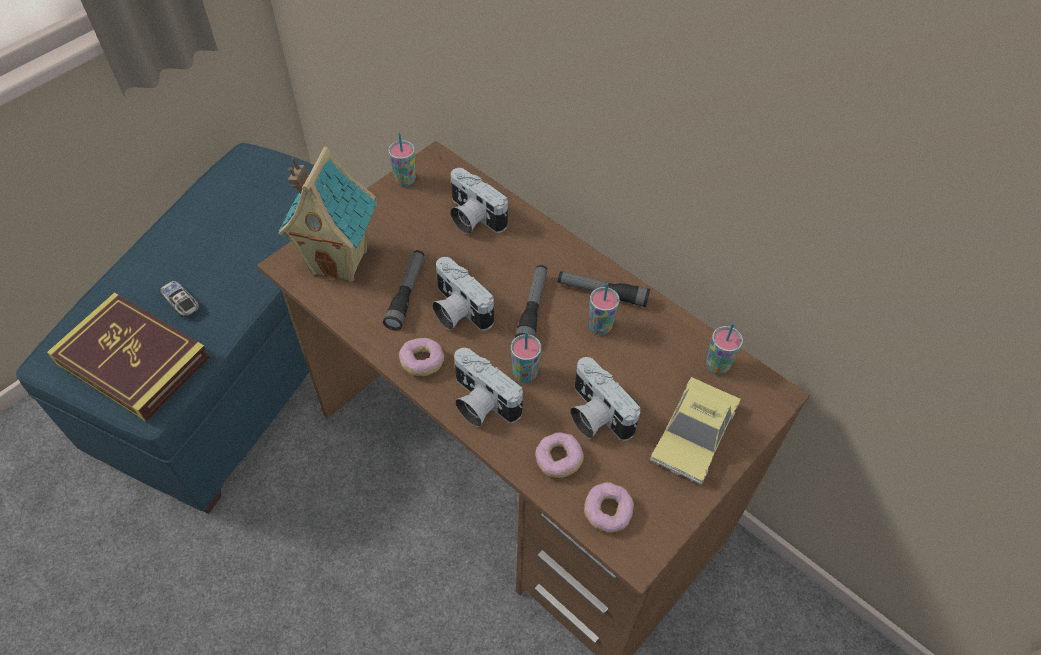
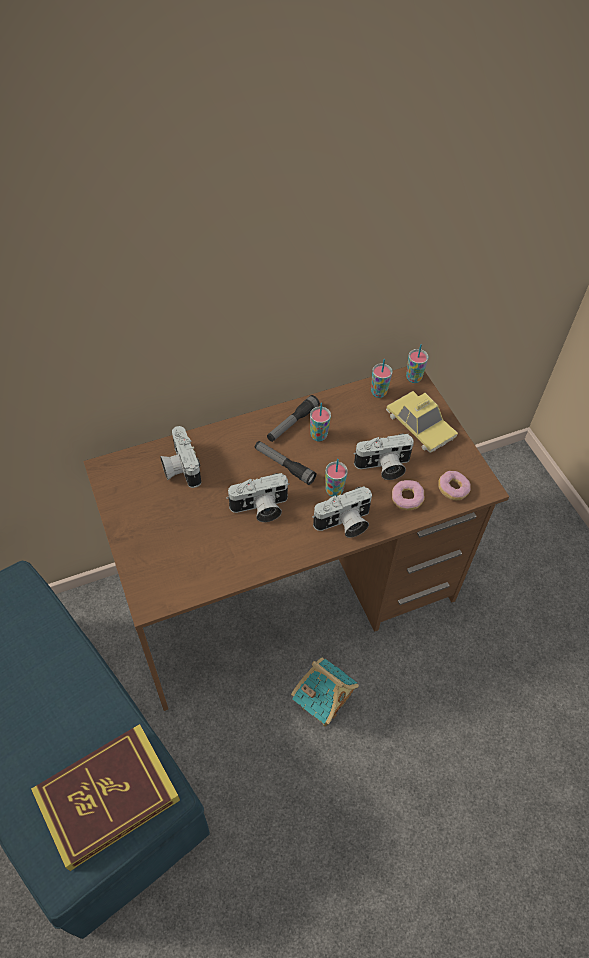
camera: 65 degrees left, 0 degrees up
toy car [160,281,199,317] -> none
toy house [278,147,377,283] -> toy house moved to [291,657,359,727]
flashlight [383,250,424,330] -> none
cup [388,133,416,186] -> cup moved to [406,344,429,383]
donut [399,338,444,376] -> none
camera [450,168,508,234] -> camera turned 90 degrees clockwise [160,426,201,488]

